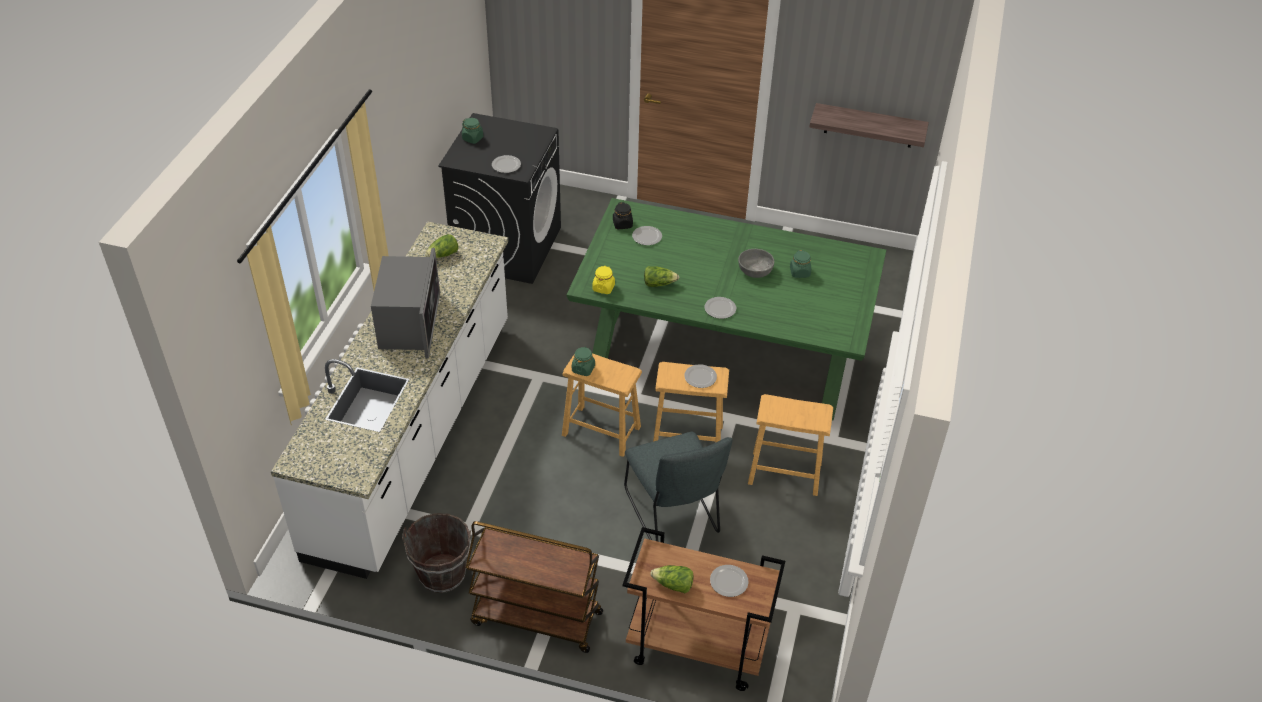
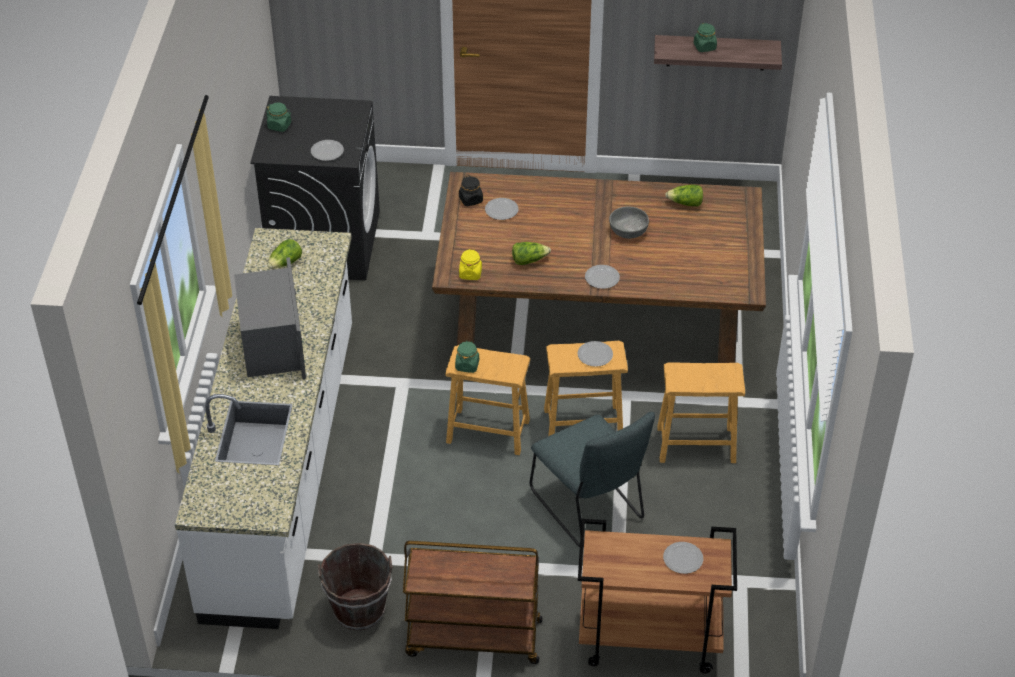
camera: 10 degrees left, 0 degrees up
green dining table [566,198,886,420] -> brown dining table [432,172,766,363]
lettuce [650,565,694,593] -> lettuce moved to [665,185,703,207]
green jar [790,250,811,278] -> green jar moved to [694,23,717,52]

